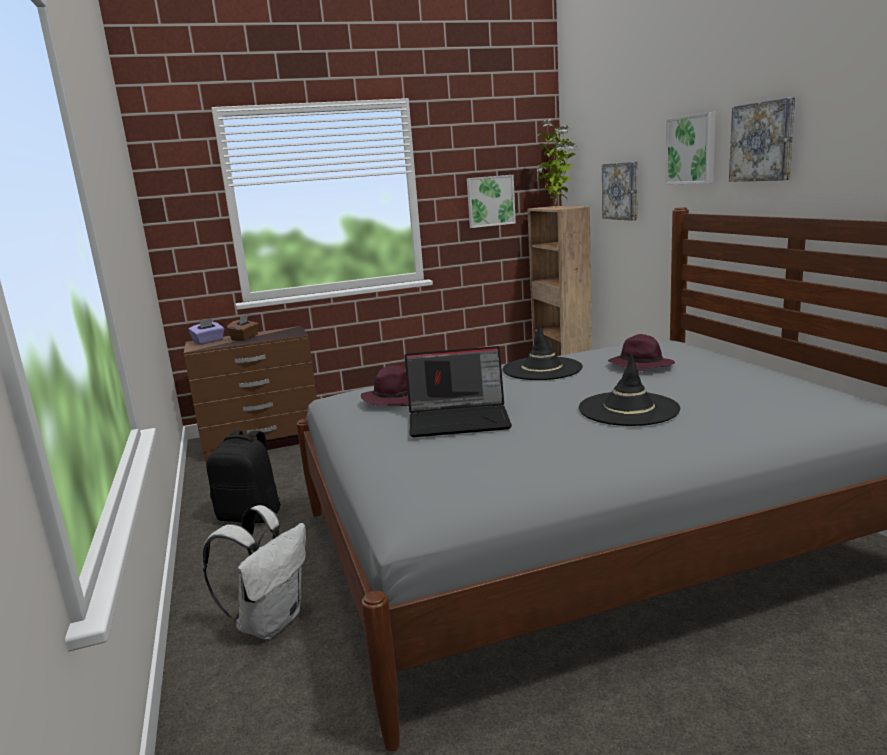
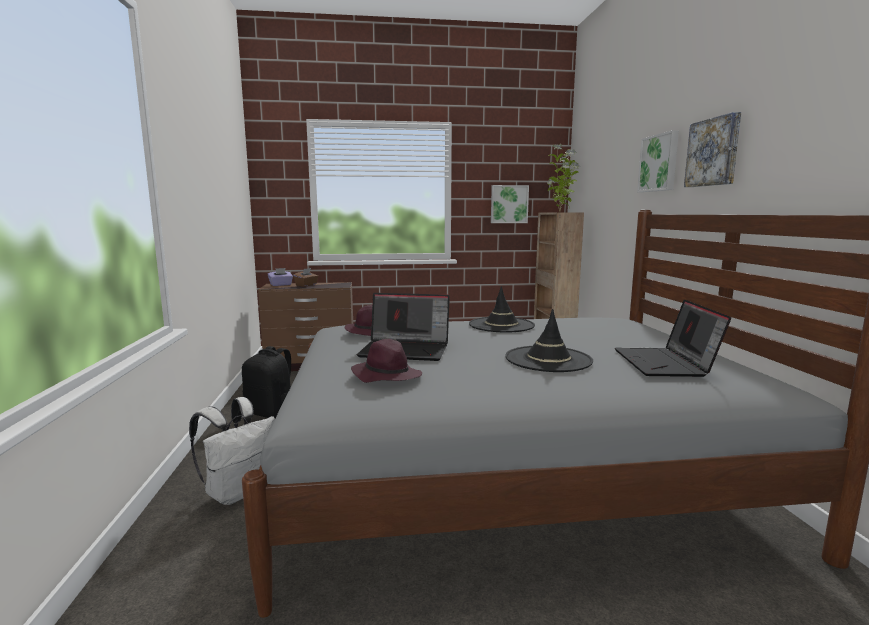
camera: 10 degrees right, 5 degrees down
picture [602,162,638,221] -> none
purple hat [608,334,675,372] -> purple hat moved to [351,339,422,383]
none -> laptop [615,300,731,377]

